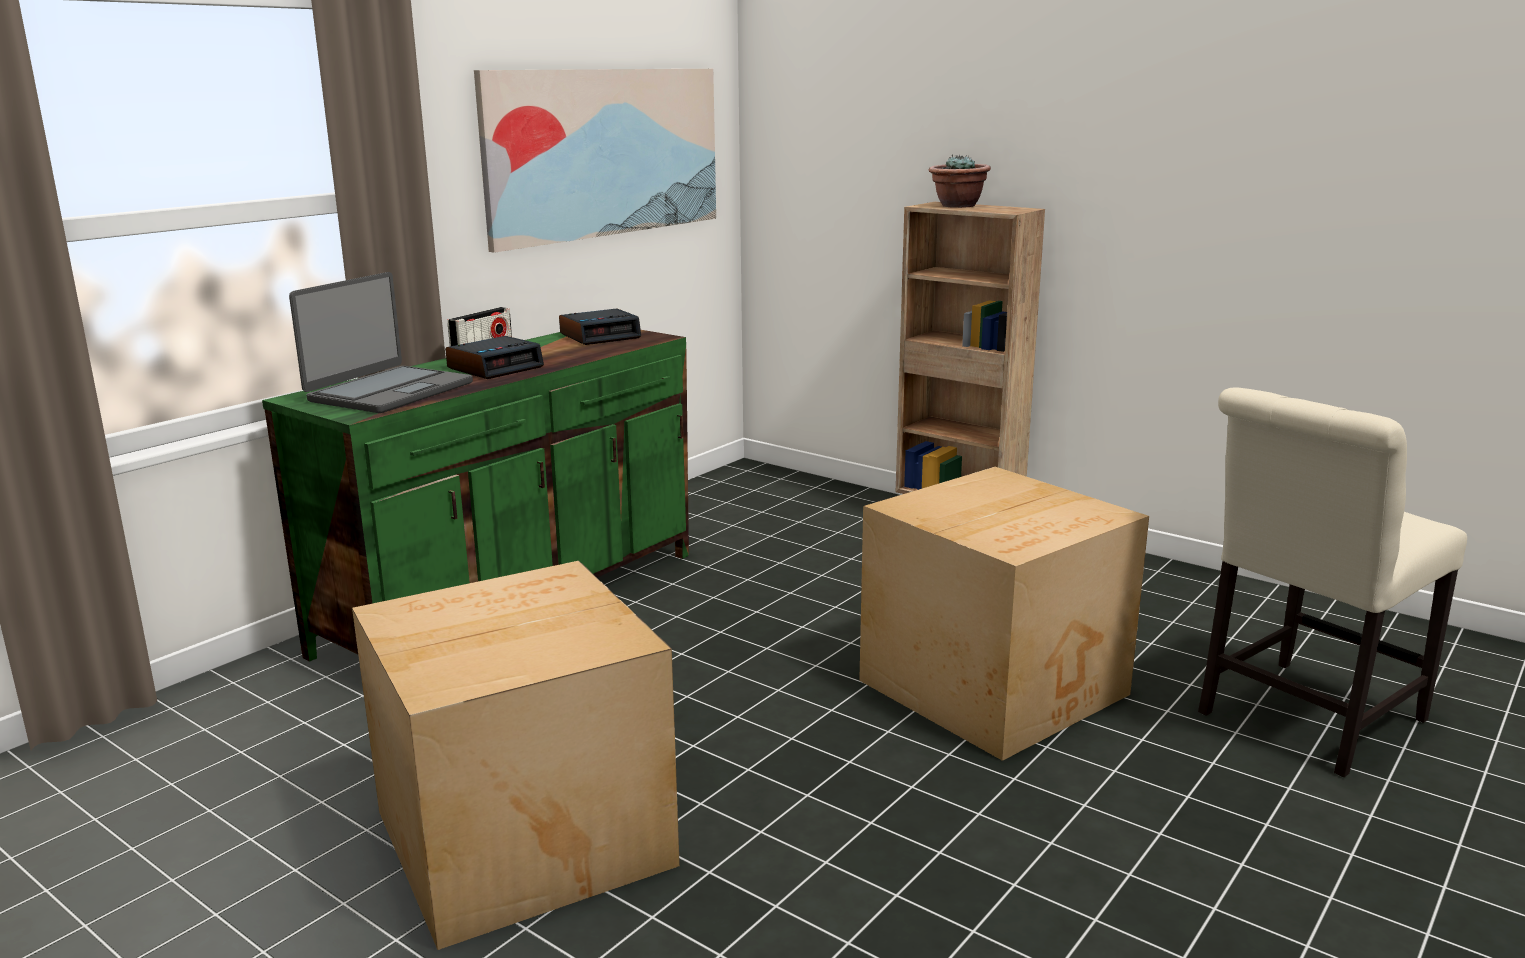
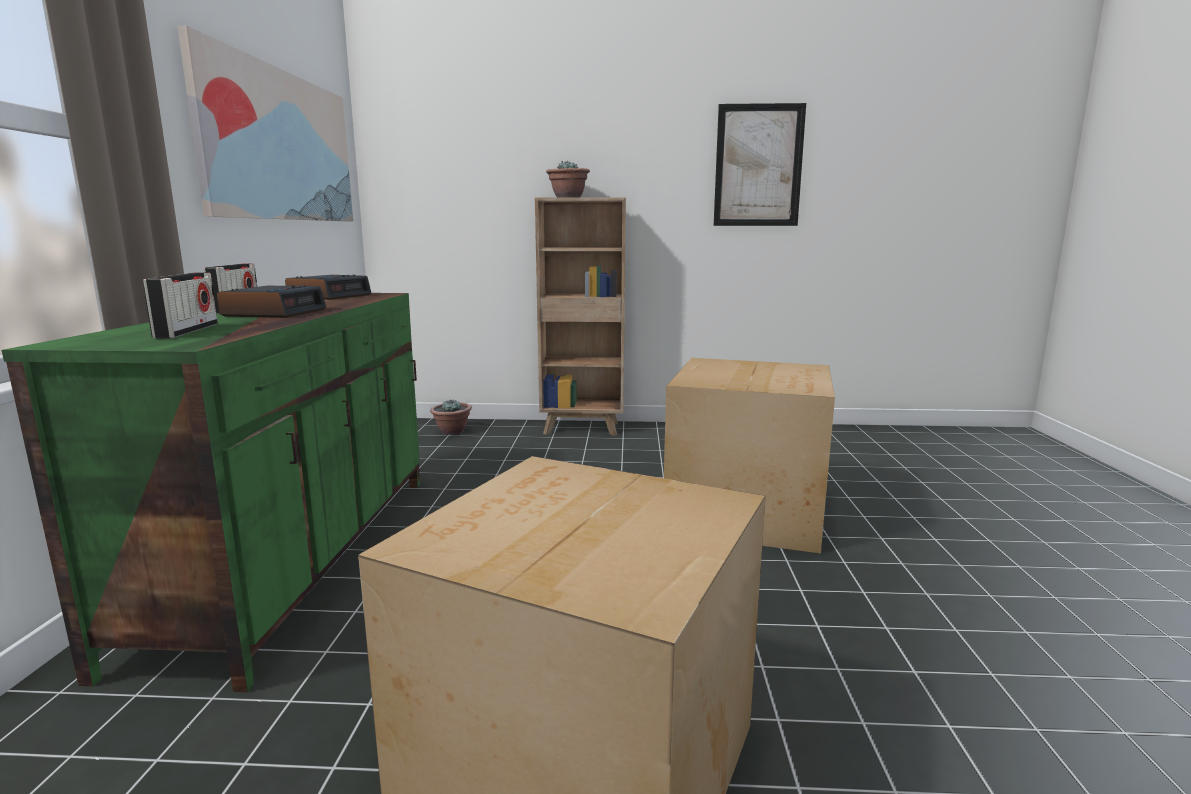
camera: 35 degrees left, 5 degrees down
laptop [289,272,473,413] -> radio [143,272,218,339]
beige chair [1198,387,1467,777] -> none
none -> potted plant [430,400,472,435]
none -> picture [714,103,806,226]

